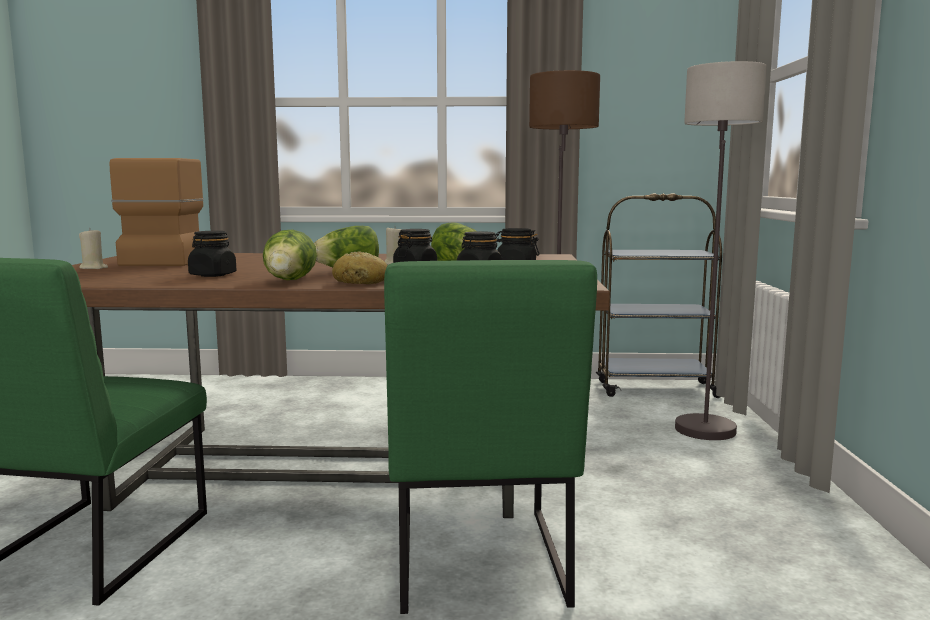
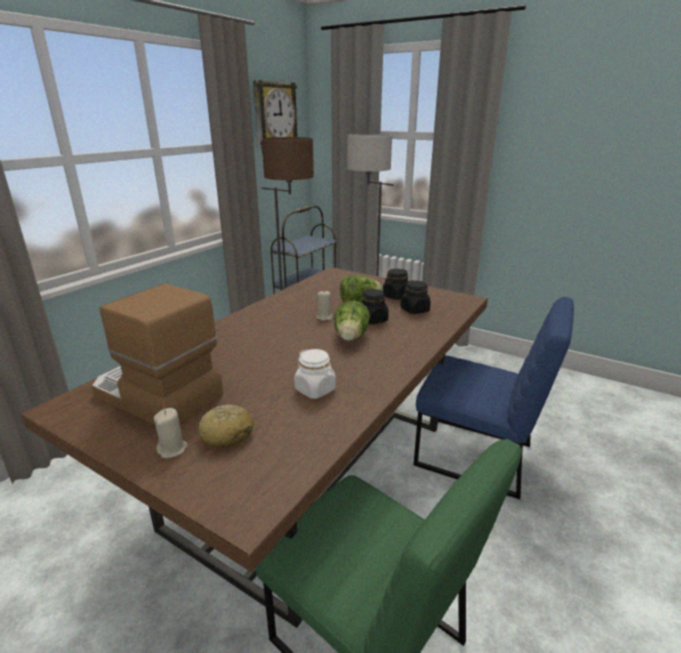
camera: 60 degrees left, 15 degrees up
black jar [188,231,236,277] -> white jar [294,349,336,399]
lettuce [263,230,317,280] -> none
bread [332,251,388,284] -> bread moved to [198,405,253,448]
green chair [384,260,597,614] -> blue chair [414,297,574,499]
none -> wall clock [253,80,297,154]

